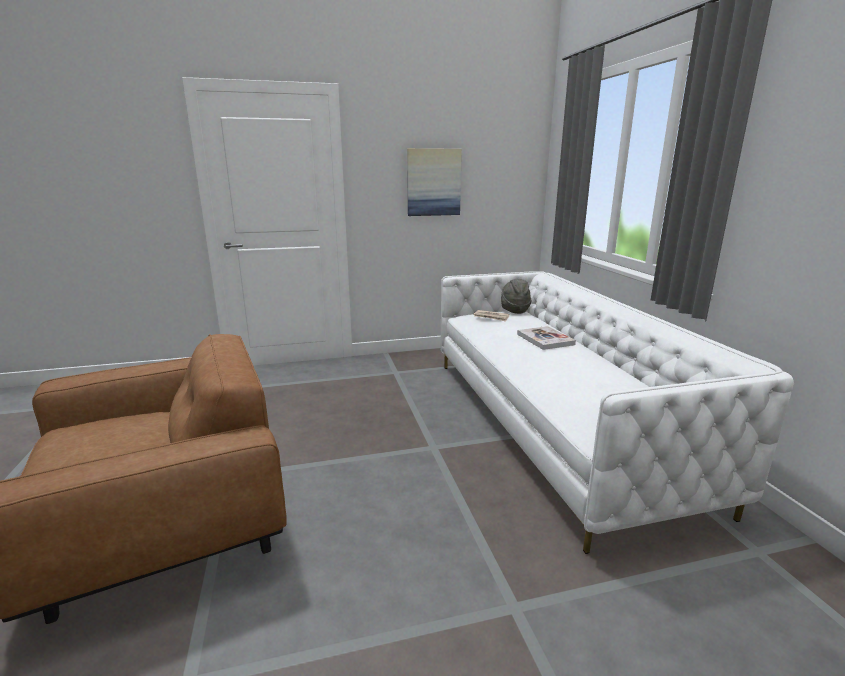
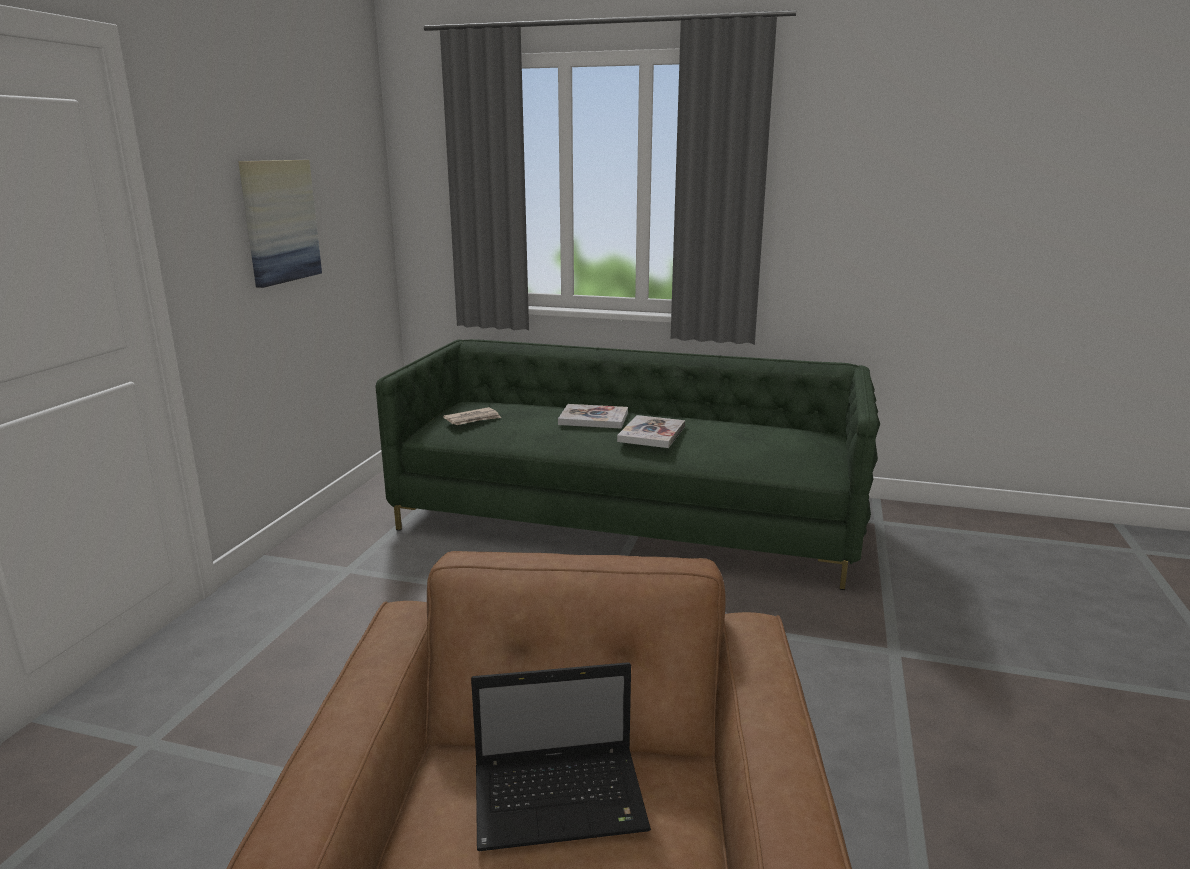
camera: 60 degrees left, 0 degrees up
white sofa [440,271,794,554] -> green sofa [375,339,880,590]
grey hat [501,279,531,314] -> none
none -> laptop [471,662,651,851]
none -> book [617,415,685,448]

